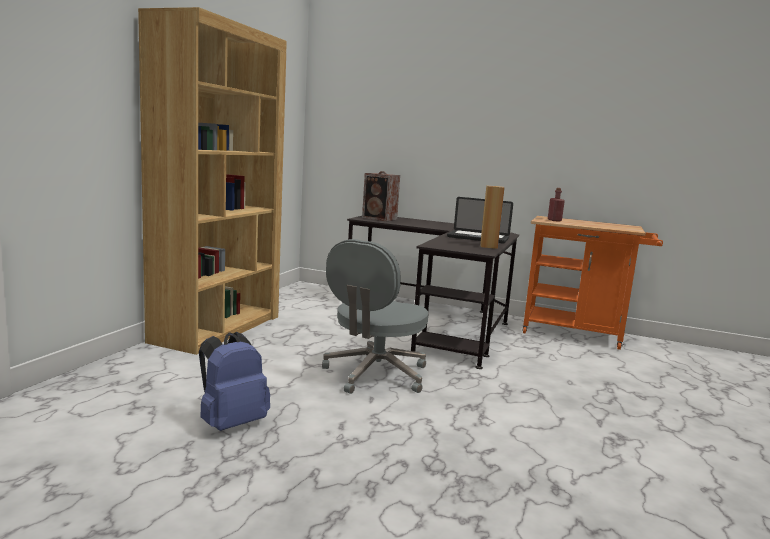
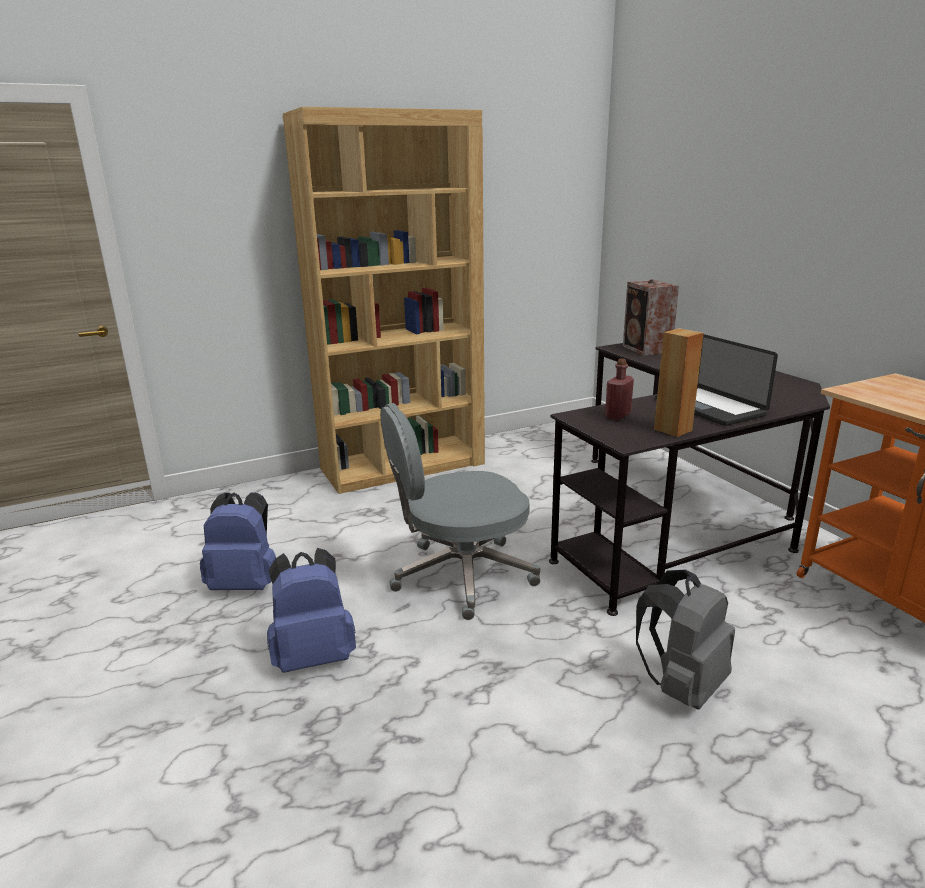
camera: 45 degrees right, 10 degrees up
red bottle [548,188,565,222] -> red bottle moved to [605,359,634,420]
none -> blue backpack [267,548,356,673]
none -> grey backpack [636,569,735,709]

